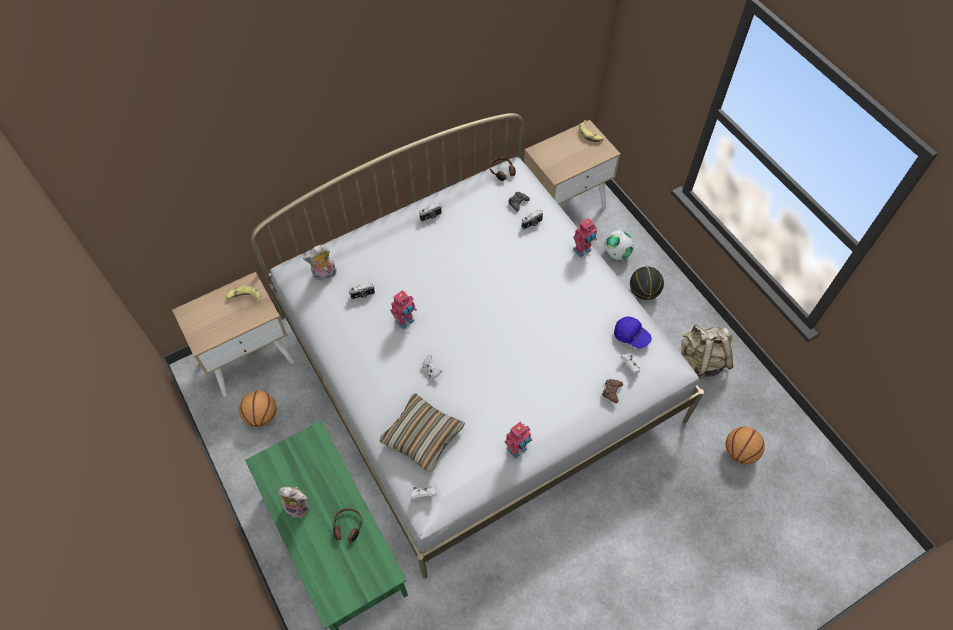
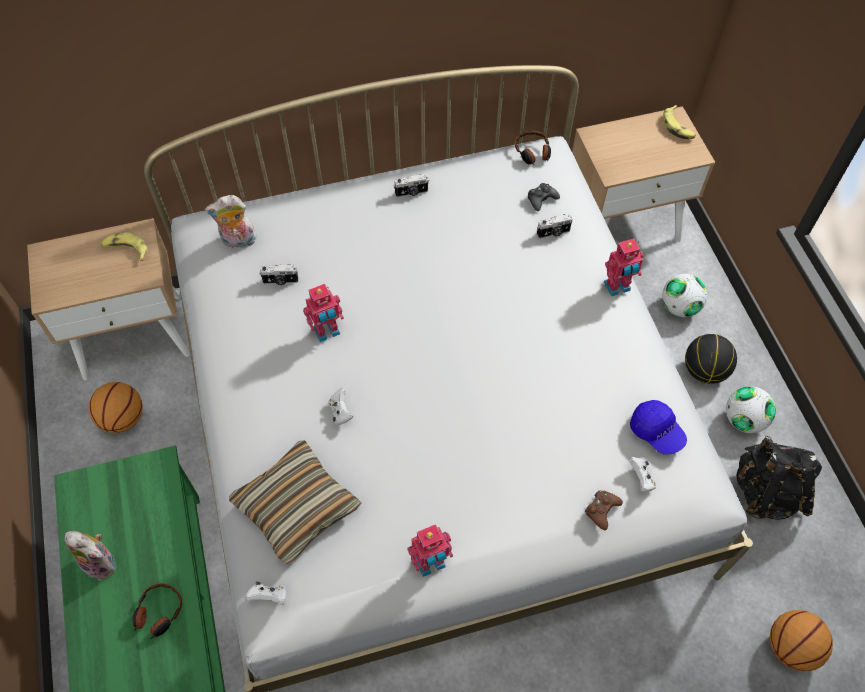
camera: 15 degrees right, 0 degrees up
beige backpack [681,324,733,379] -> black backpack [736,435,822,520]
none -> football [726,386,776,433]

